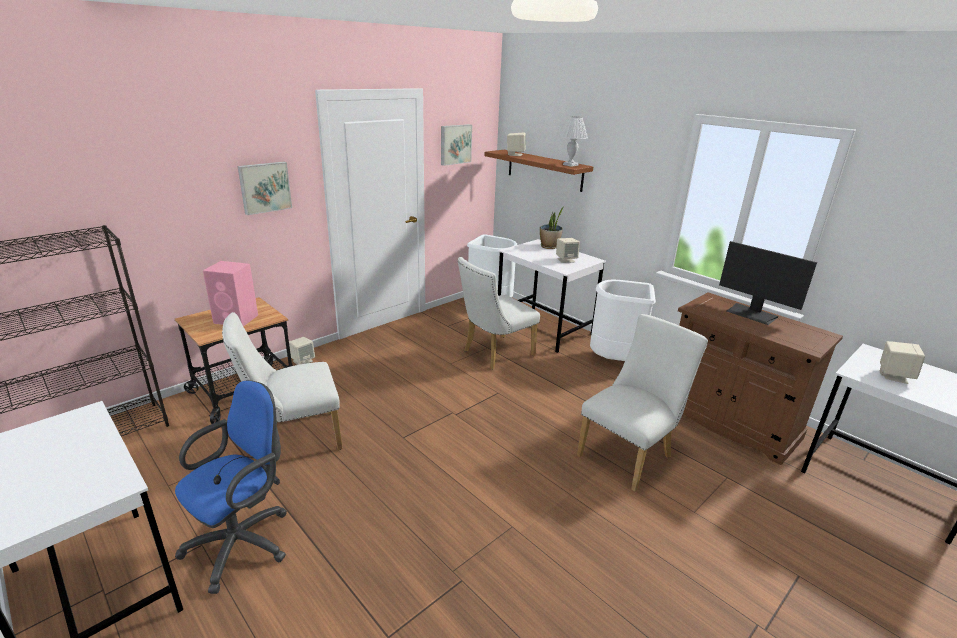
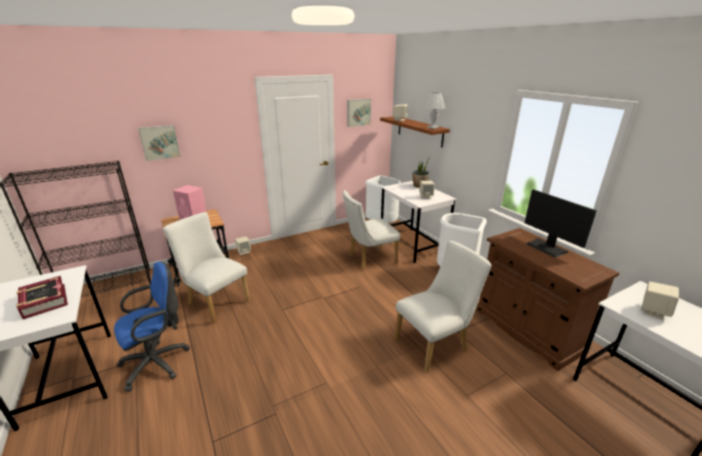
camera: 15 degrees right, 0 degrees up
white chair [222,312,343,450] -> white chair turned 45 degrees clockwise [163,212,250,323]
picture [238,162,292,215] -> picture moved to [138,125,181,161]
none -> book [16,276,68,319]

